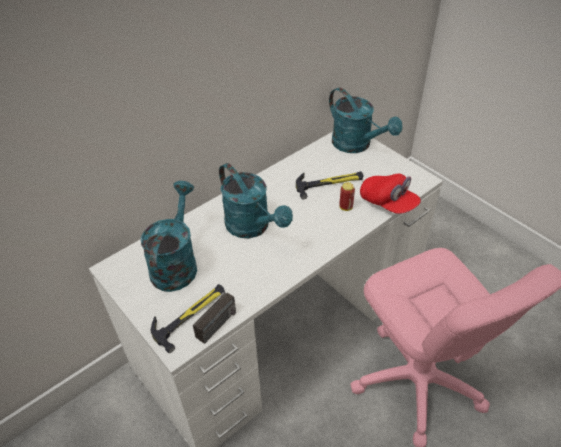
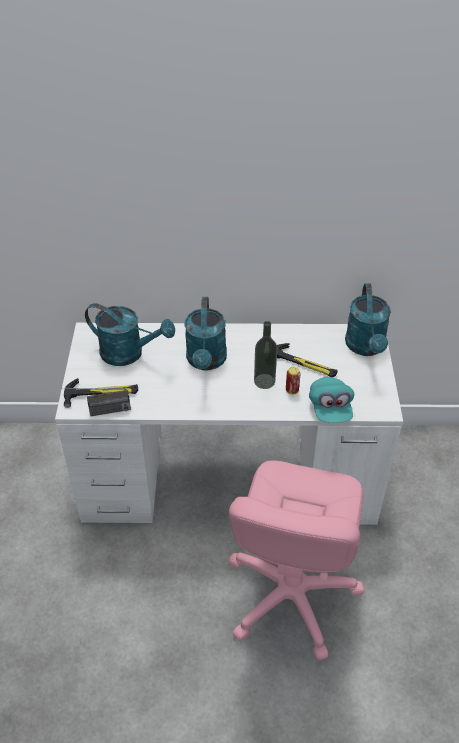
camera: 40 degrees right, 0 degrees up
turquoise watering can [141,181,197,292] -> turquoise watering can turned 60 degrees clockwise [85,303,175,366]
red cap [360,174,421,214] -> turquoise cap [309,377,354,423]
none -> bottle [254,321,277,389]

